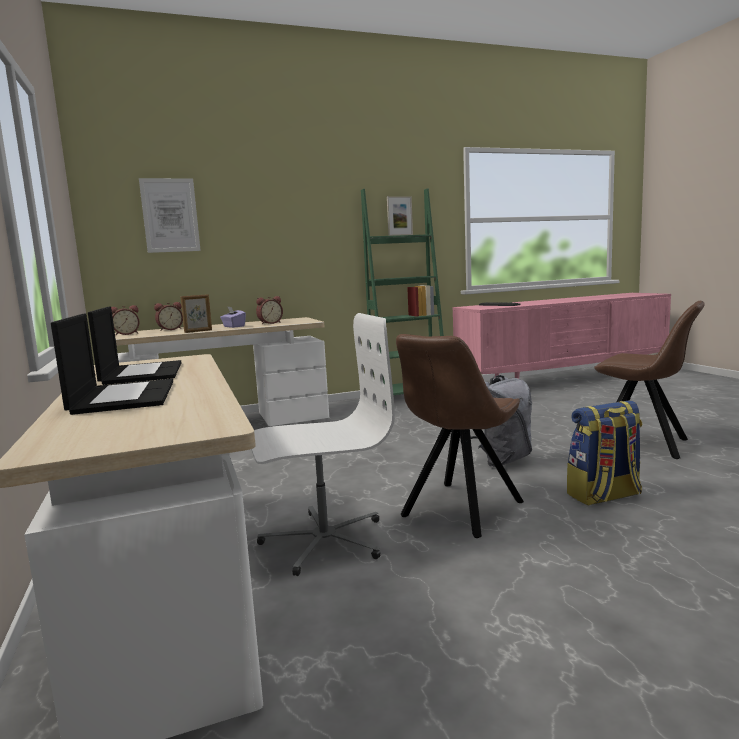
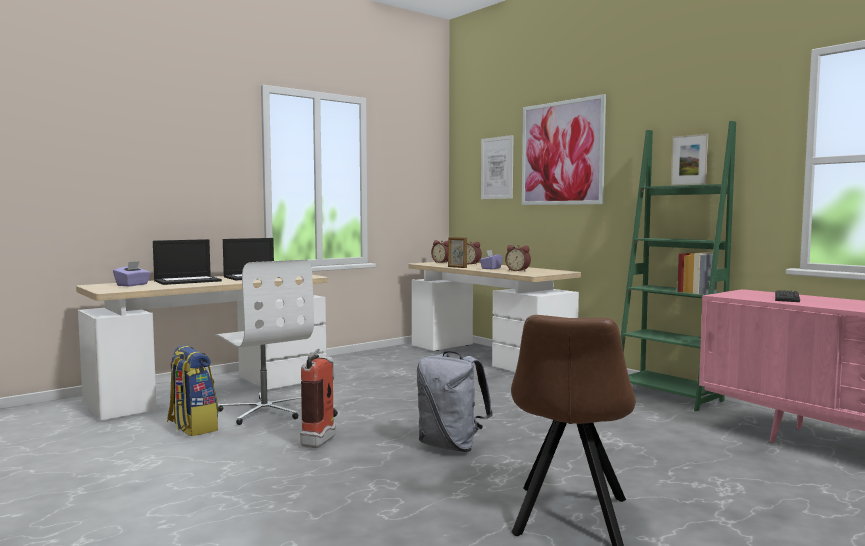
camera: 70 degrees right, 5 degrees down
brown chair [396,334,524,538] -> fire extinguisher [300,349,338,448]
backpack [567,400,642,506] -> backpack moved to [167,345,218,436]
none -> purple tissue box [113,261,151,286]
none -> picture [522,94,606,205]

